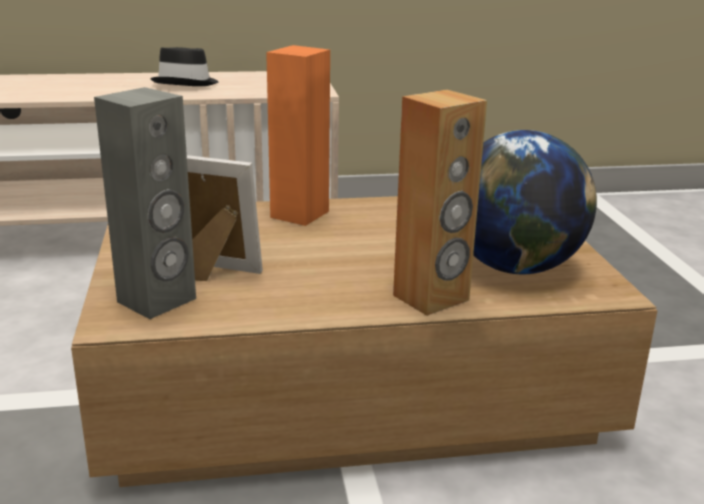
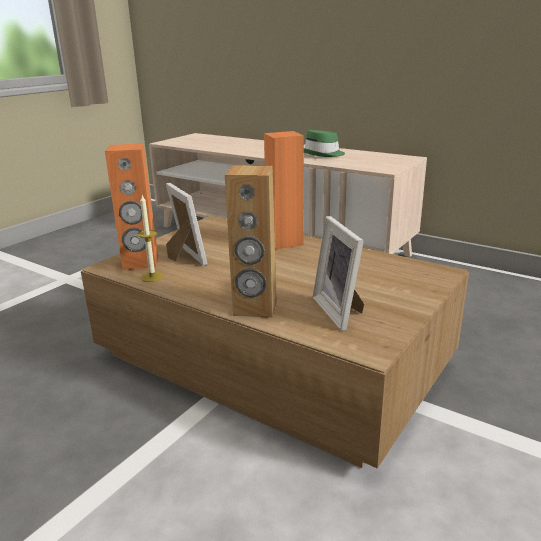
camera: 45 degrees right, 0 degrees up
grey speaker [94,87,196,319] -> orange speaker [105,143,158,270]
black hat [150,47,219,86] -> green hat [304,130,345,157]
globe [473,130,597,274] -> picture frame [313,216,365,331]
none -> candle [137,195,164,282]

